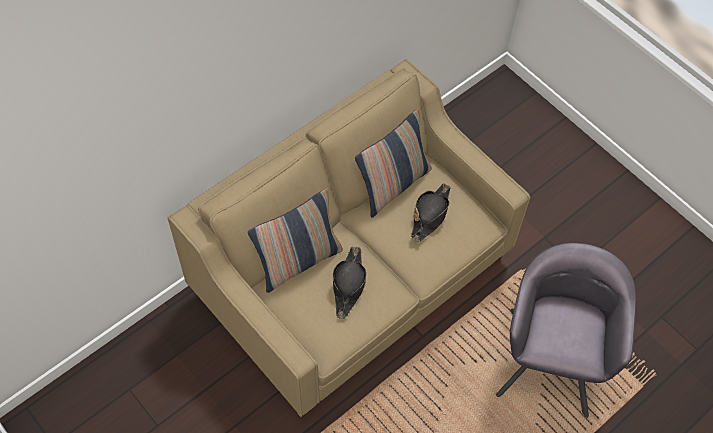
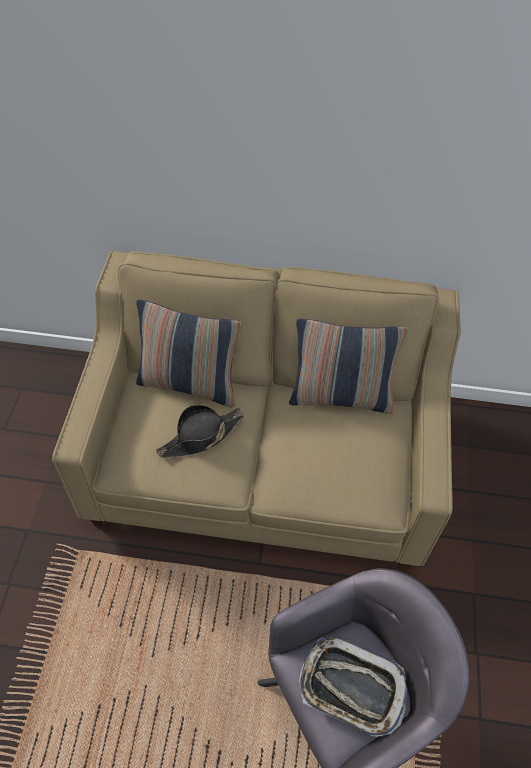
camera: 50 degrees right, 5 degrees down
black hat [411,183,451,242] -> none
none -> tray [299,636,407,737]

